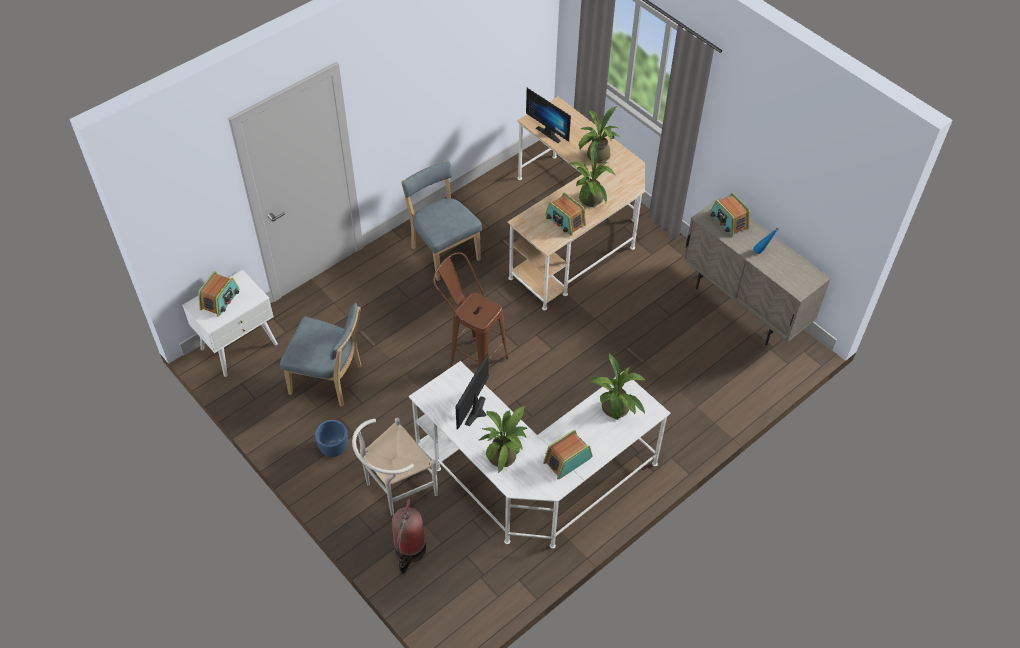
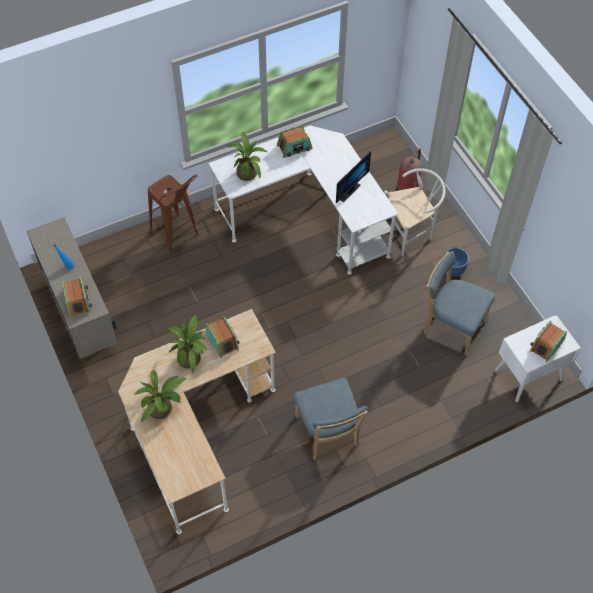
camera: 165 degrees left, 5 degrees up
brown stool [433,252,509,368] -> brown stool moved to [148,174,199,254]
potted plant [479,406,528,474] -> none
monitor [526,88,571,143] -> none

